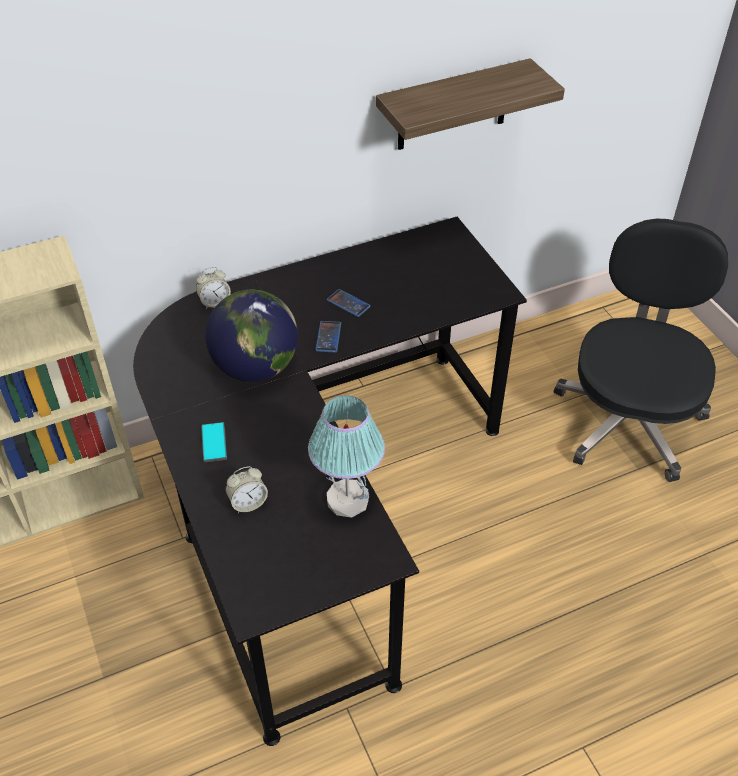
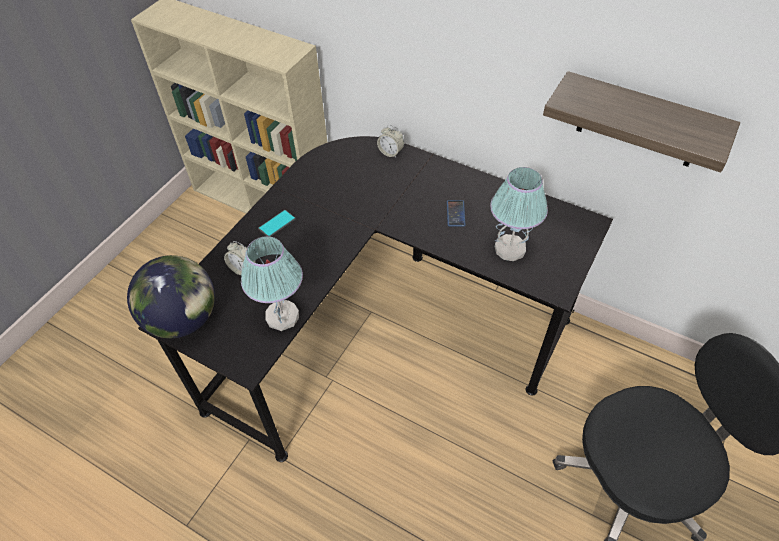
camera: 55 degrees right, 5 degrees up
globe [205,290,298,382] -> globe moved to [127,255,215,338]
phone [315,321,341,353] -> none
none -> table lamp [490,167,548,261]

